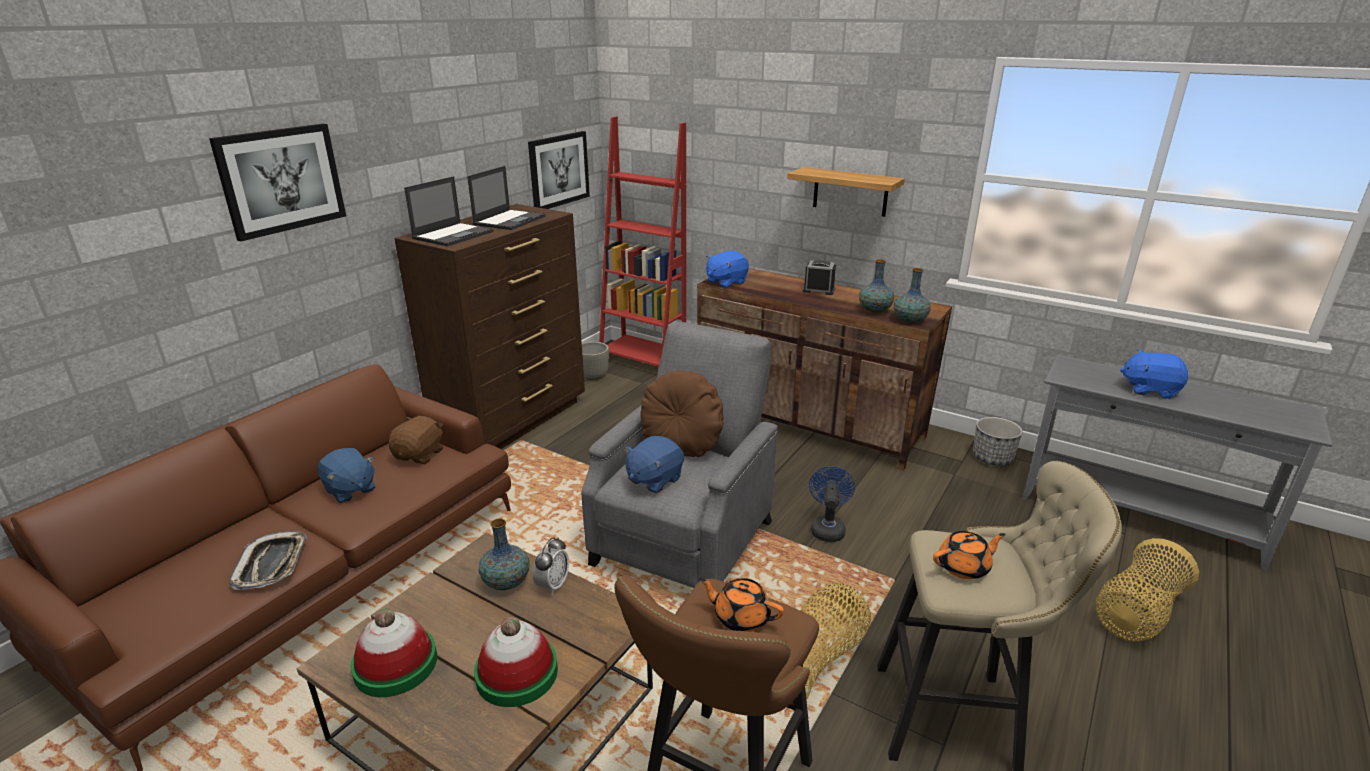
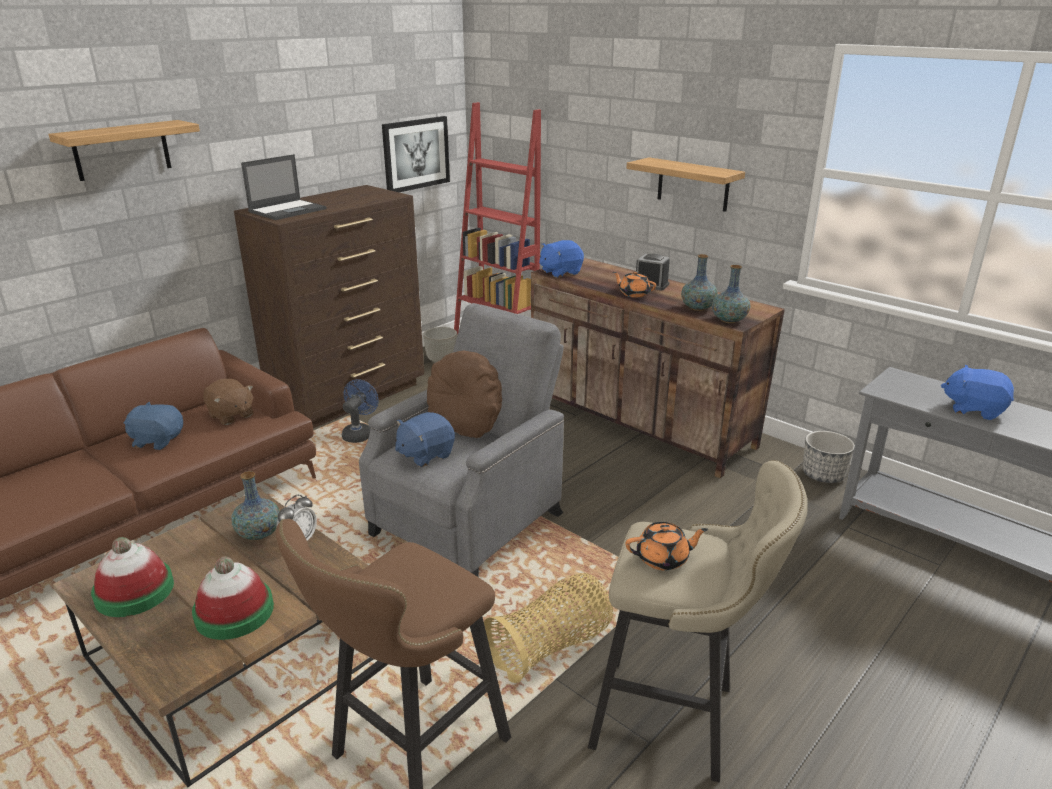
camera: 10 degrees right, 0 degrees up
picture [209,123,346,242] -> shelf [49,120,200,181]
tray [229,531,307,590] -> none
blue plush toy [318,448,375,503] -> blue plush toy turned 135 degrees clockwise [124,402,183,450]
brown plush toy [389,416,443,464] -> brown plush toy turned 105 degrees clockwise [203,379,254,425]
laptop [467,166,546,230] -> none
orange teapot [699,578,784,632] -> orange teapot moved to [613,271,656,297]
blue fan [809,466,855,542] -> blue fan moved to [342,379,379,443]
basket [1096,538,1199,642] -> none

